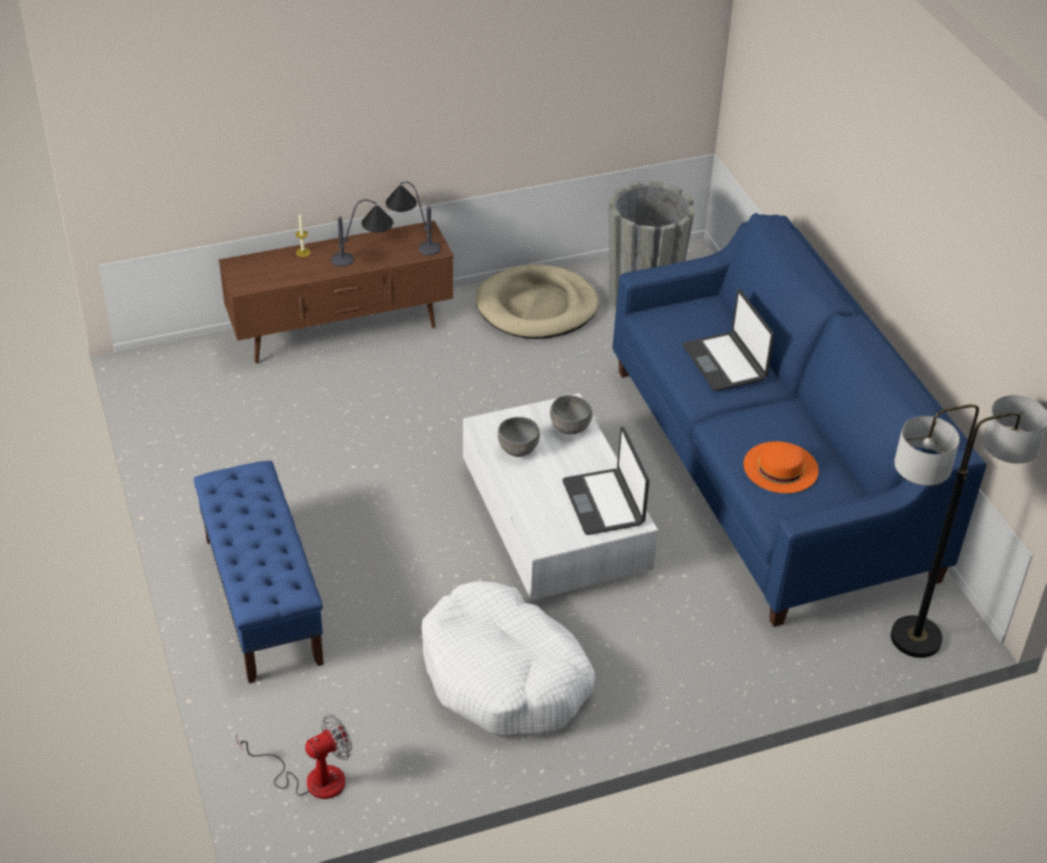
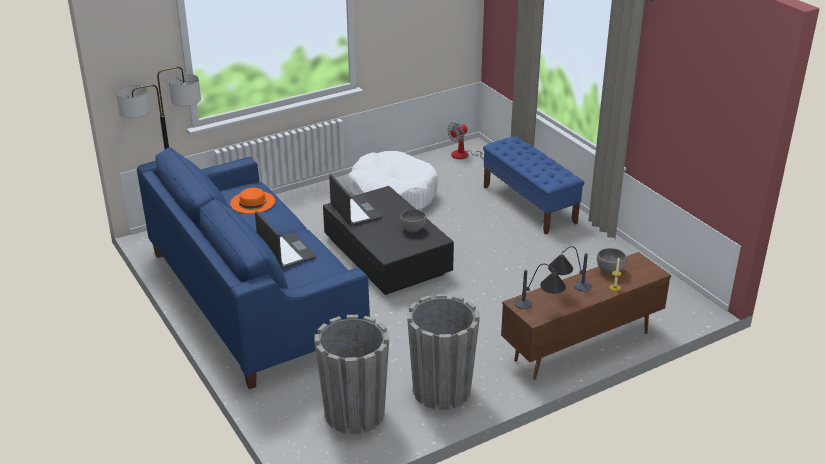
camera: 170 degrees right, 10 degrees down
white coffee table [463,393,658,600] -> black coffee table [323,186,454,295]
beige dog bed [476,264,599,339] -> grey planter [407,294,480,410]
grey bowl [550,395,592,435] -> grey bowl moved to [597,248,627,275]

